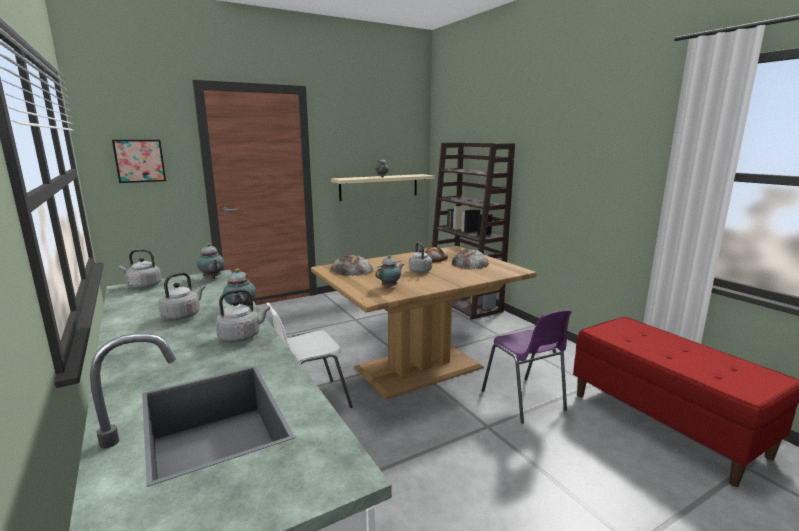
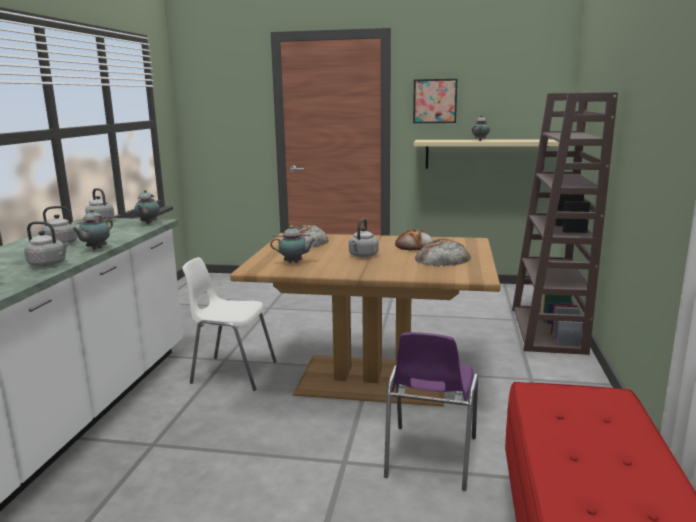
camera: 40 degrees right, 0 degrees up
picture [112,140,166,183] -> picture moved to [413,79,457,123]

